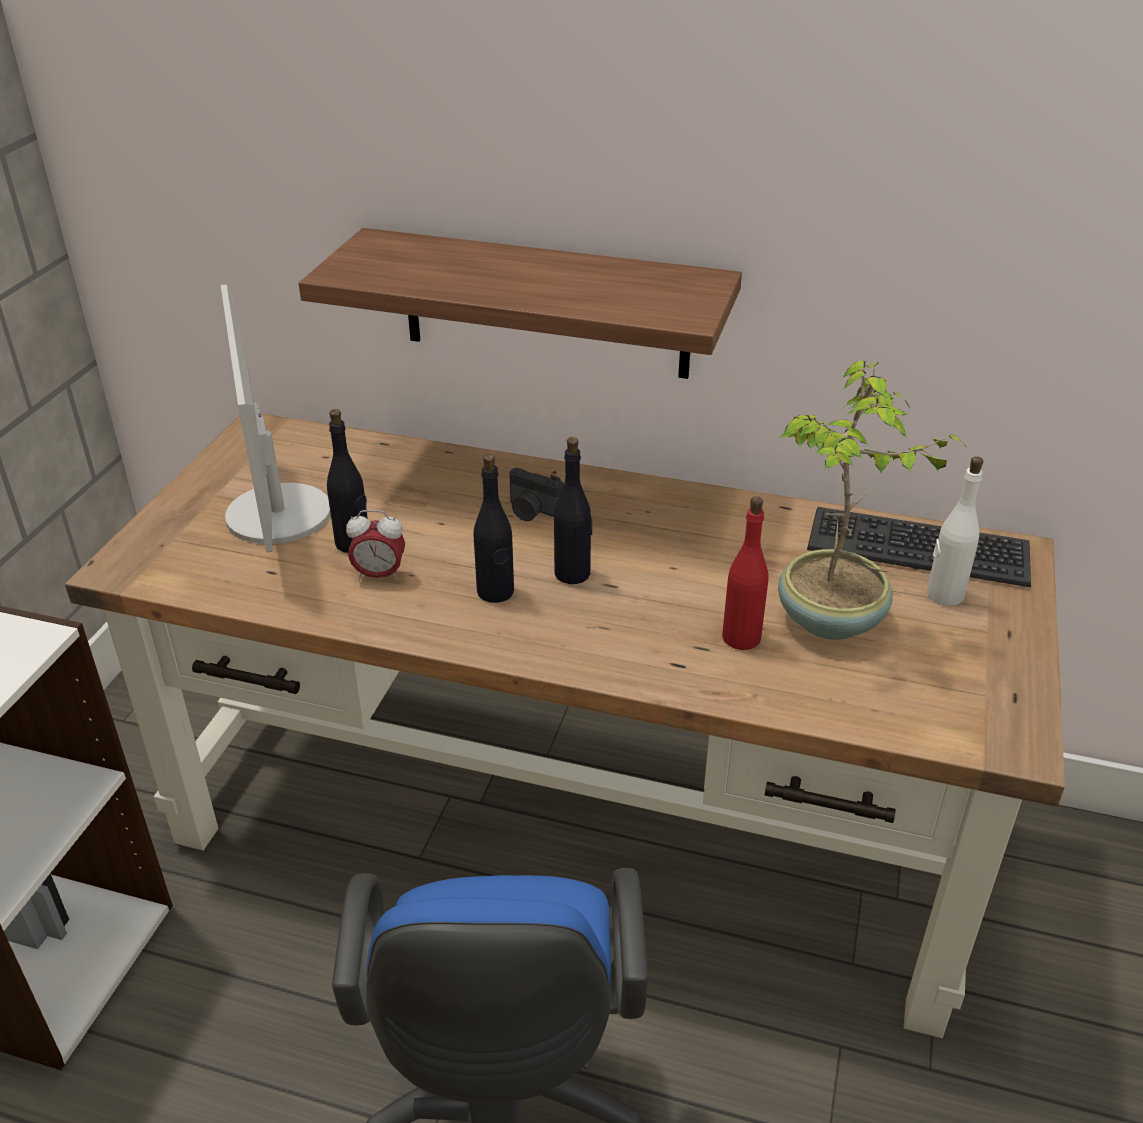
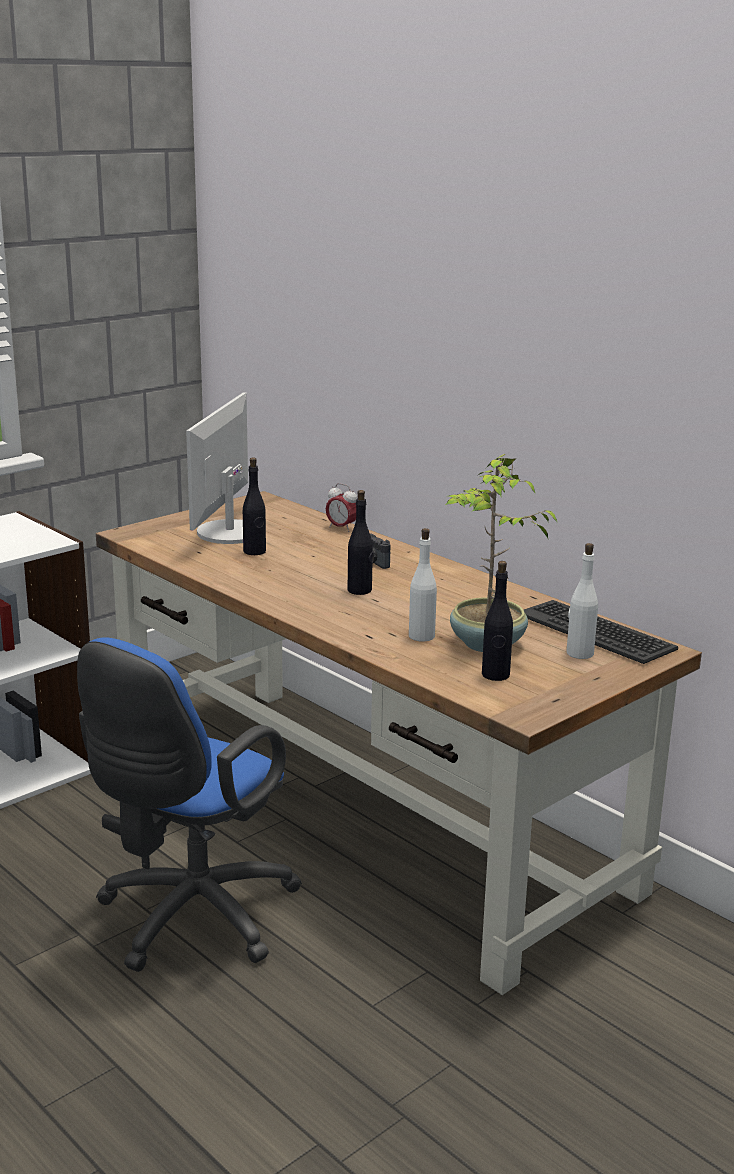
camera: 30 degrees right, 15 degrees down
shelf [299,228,742,379] -> none
alarm clock [346,510,405,582] -> alarm clock moved to [326,483,357,532]
black bottle [473,454,514,603] -> black bottle moved to [482,561,513,681]
red bottle [722,496,769,650] -> white bottle [409,528,437,642]

